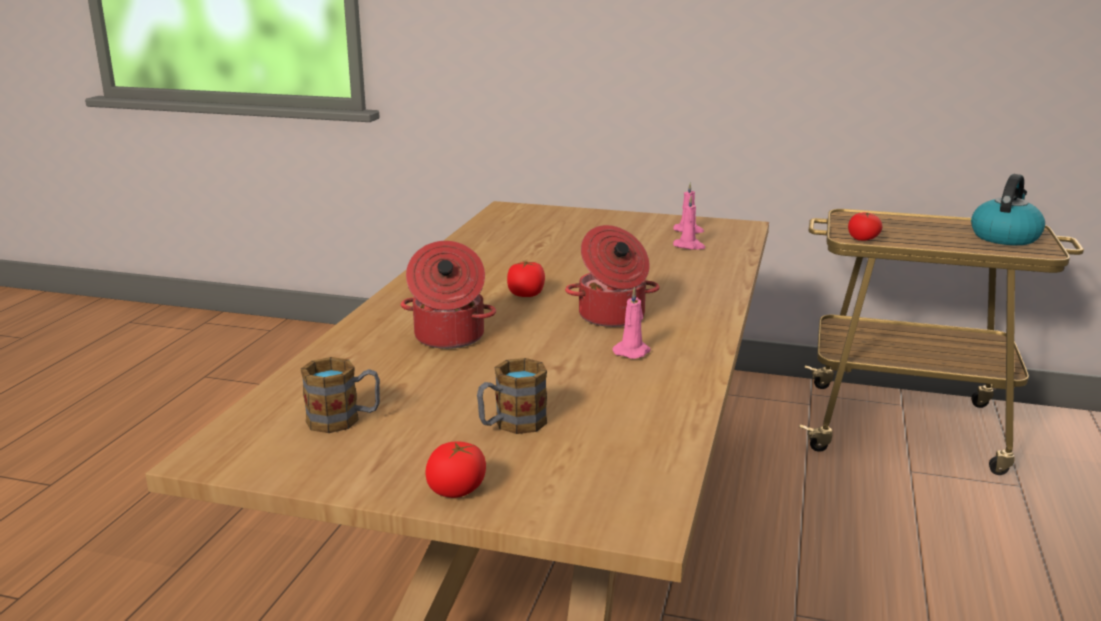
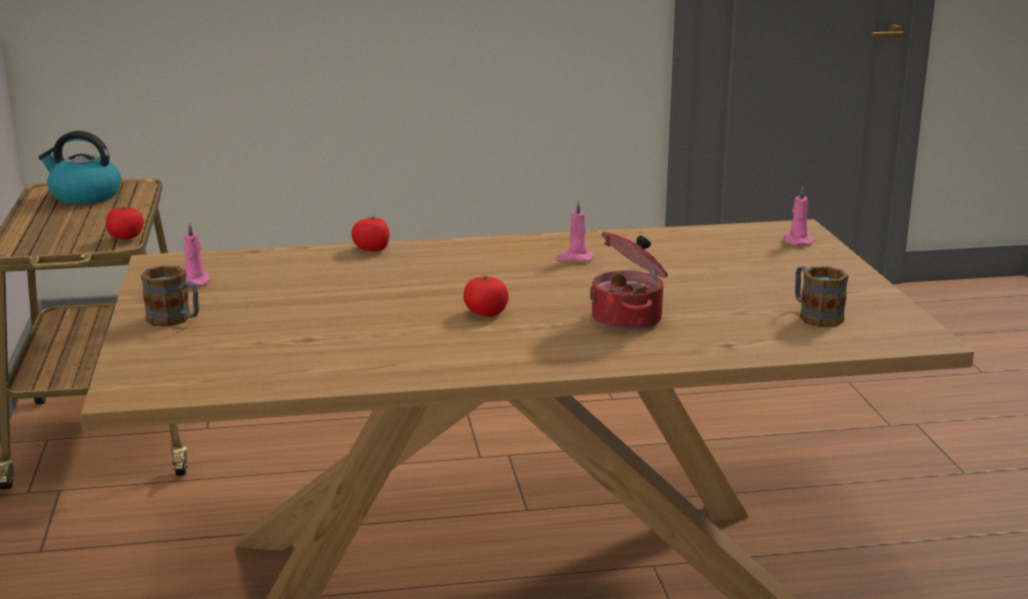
camera: 115 degrees left, 0 degrees up
tomato [426,441,486,498] -> tomato moved to [351,216,390,251]
mug [477,358,547,434] -> mug moved to [141,266,199,326]
cooking pot [565,225,660,327] -> none
pink candle [673,196,705,250] -> pink candle moved to [783,186,815,245]

